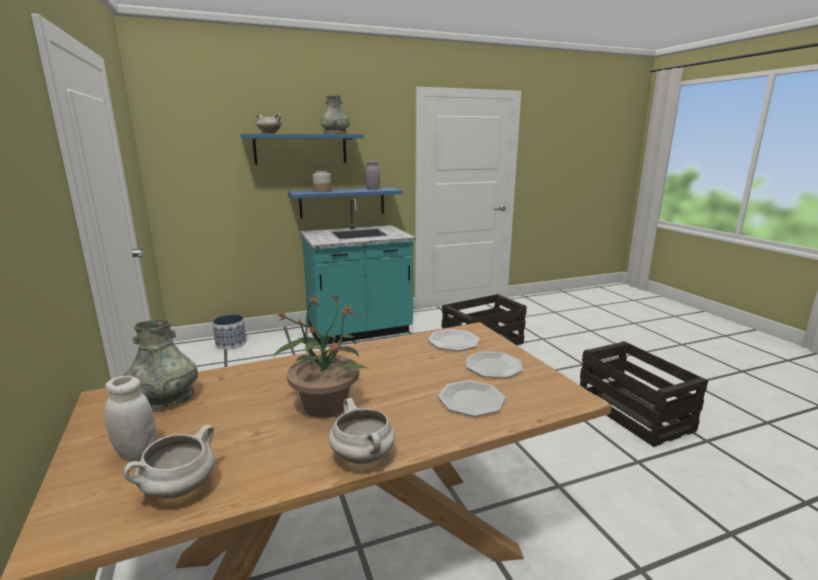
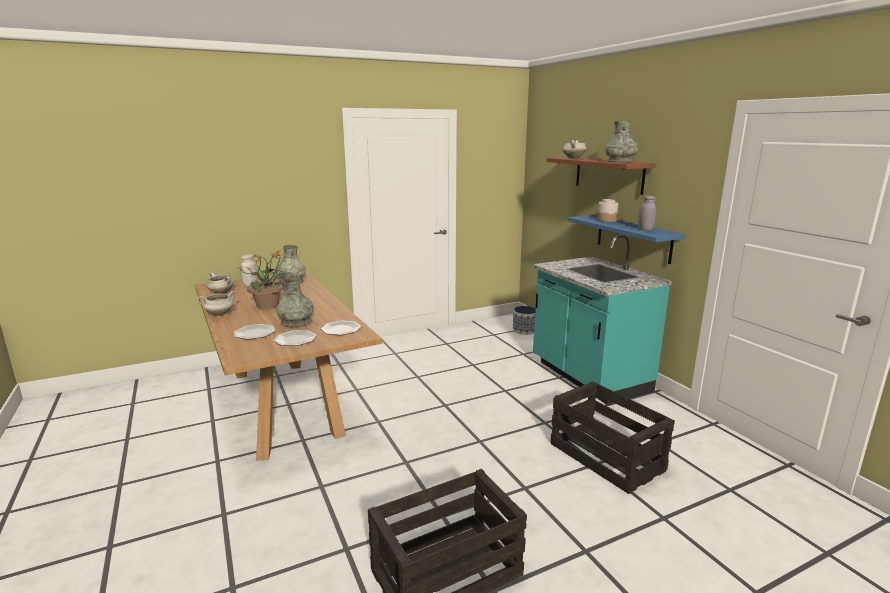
camera: 85 degrees right, 0 degrees up
blue shelf [240,134,364,165] -> brown shelf [546,157,656,195]
none -> grey vase [277,277,314,328]

